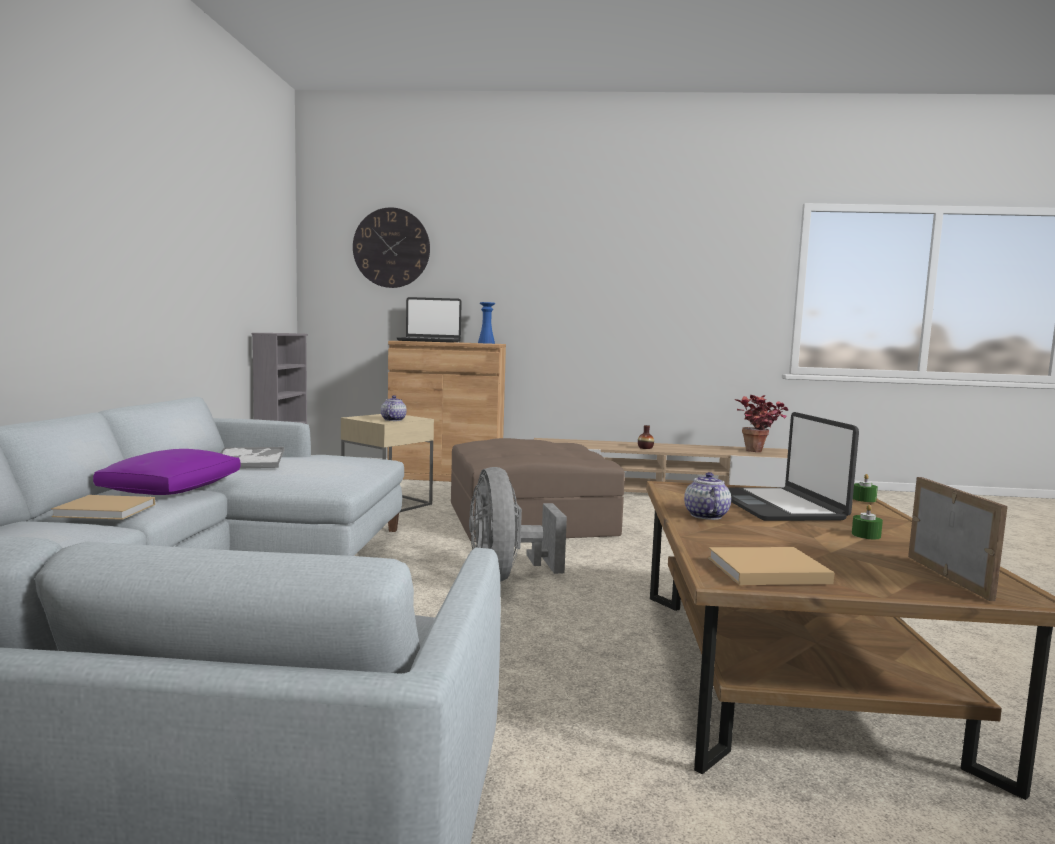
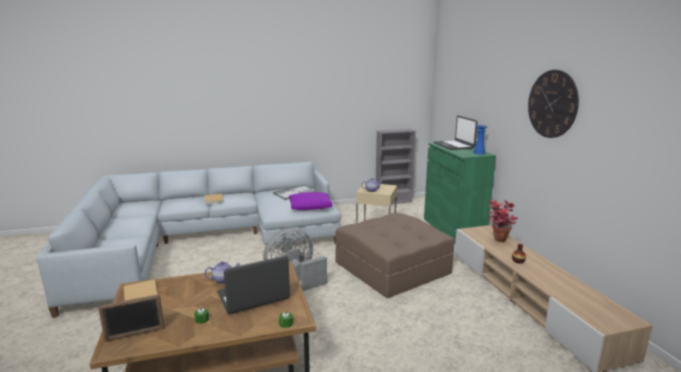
camera: 70 degrees right, 10 degrees up
purple pillow [93,449,241,495] -> purple pillow moved to [289,192,332,210]
wall clock [353,207,430,288] -> wall clock moved to [528,70,579,138]
brown cabinet [387,341,506,482] -> green cabinet [424,143,496,244]
potted plant [735,395,788,452] -> potted plant moved to [488,200,518,242]

